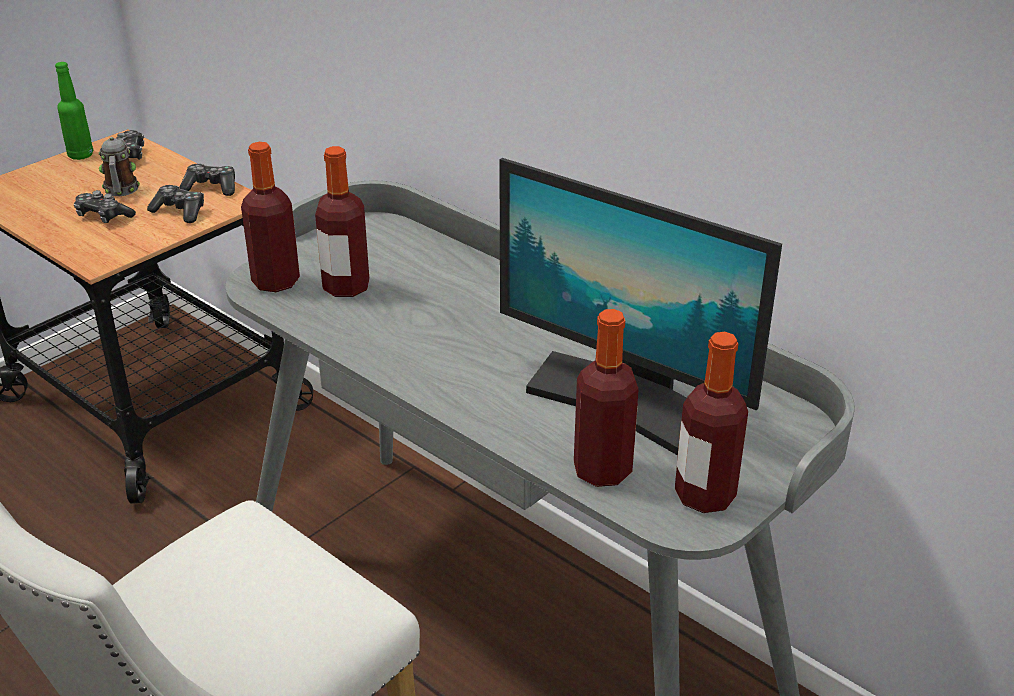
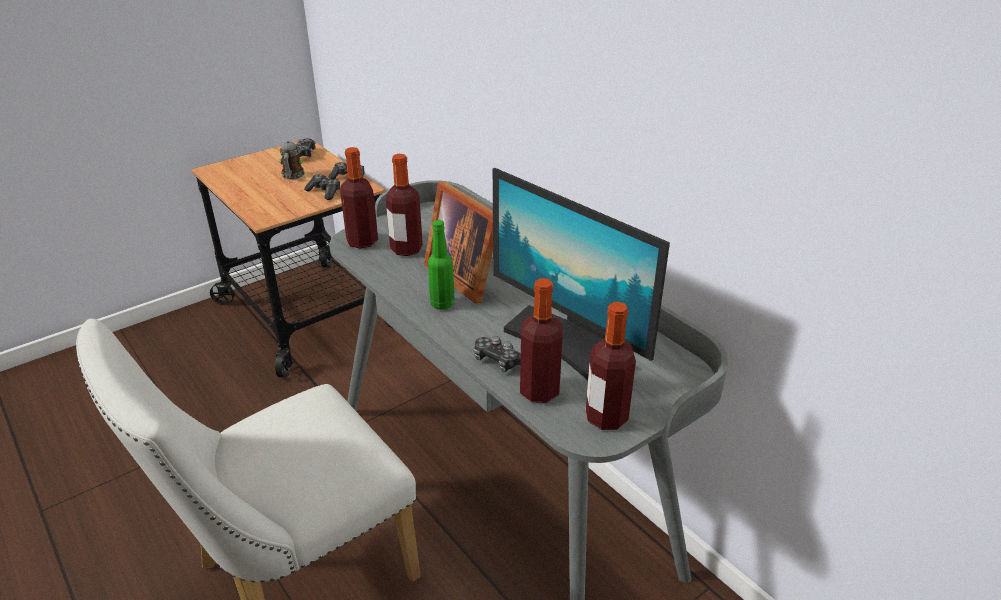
camera: 10 degrees right, 0 degrees up
green bottle [55,62,93,160] -> green bottle moved to [428,220,455,310]
game controller [74,190,136,223] -> game controller moved to [474,336,521,372]
none -> picture frame [424,181,493,304]

